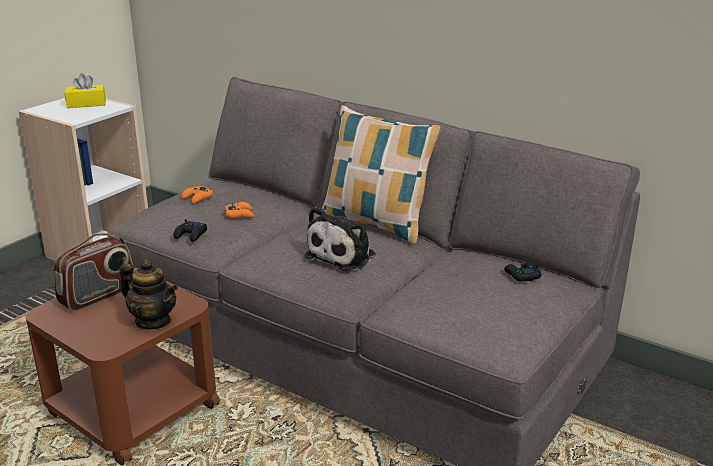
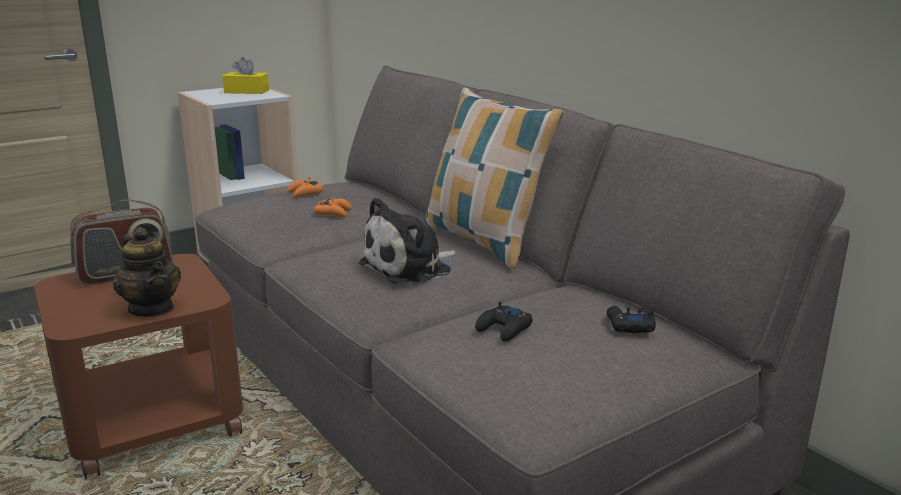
camera: 20 degrees right, 5 degrees down
black game controller [173,219,207,242] -> black game controller moved to [475,302,533,342]

